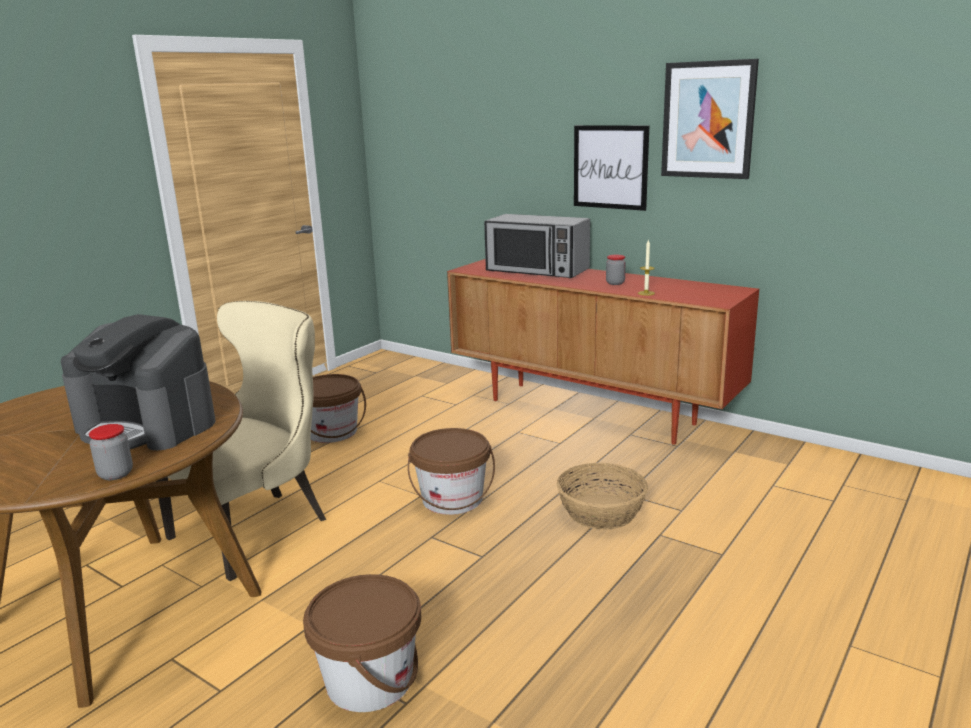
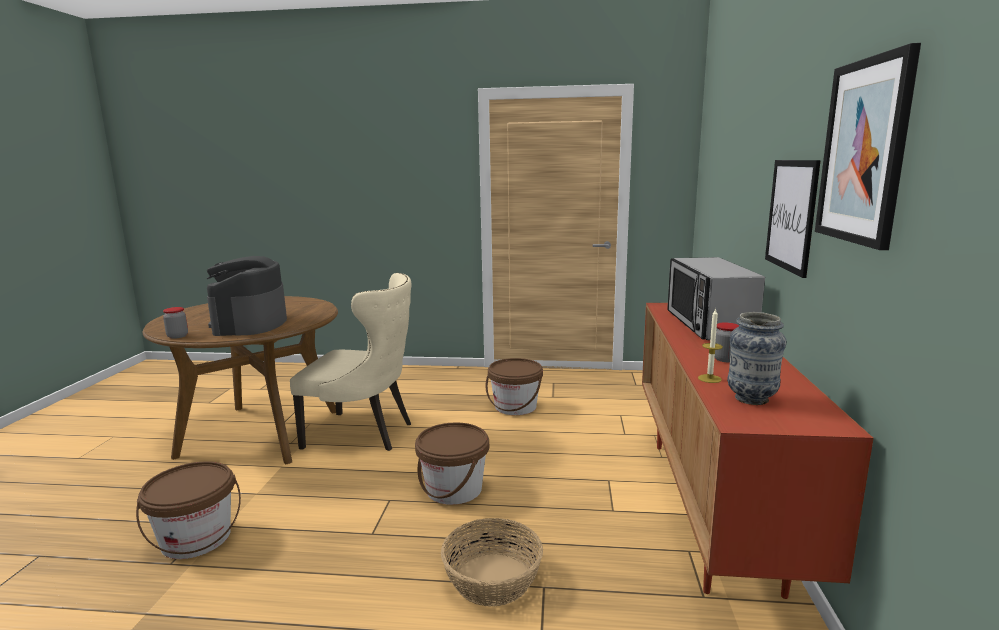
camera: 60 degrees right, 5 degrees down
none -> vase [727,312,786,405]

